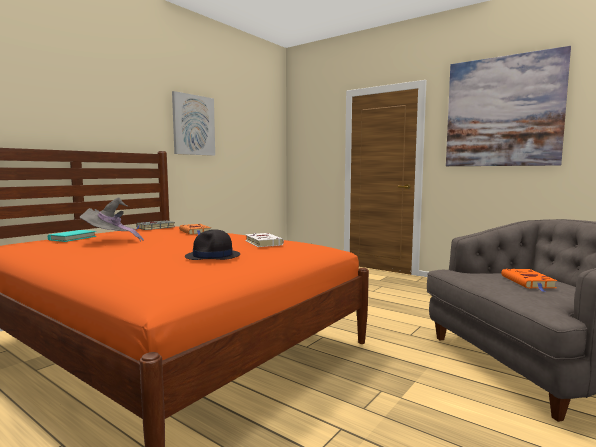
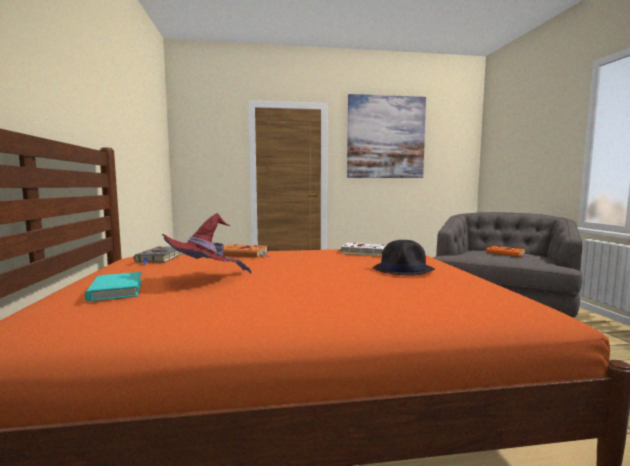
camera: 45 degrees left, 0 degrees up
grey hat [79,198,144,242] -> red hat [162,213,252,273]
picture [172,91,215,156] -> none

